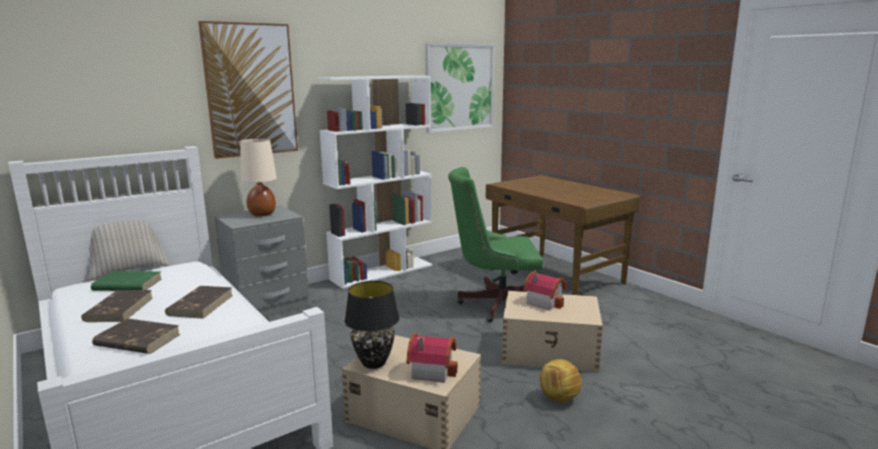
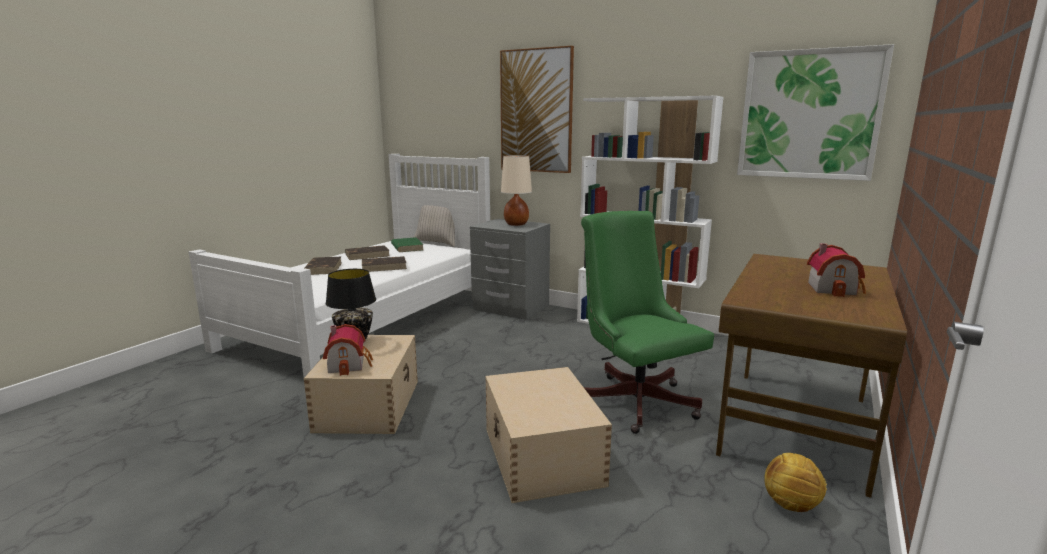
camera: 65 degrees right, 0 degrees up
toy house [523,271,567,310] -> toy house moved to [807,243,866,297]
football [540,359,582,402] -> football moved to [764,453,827,512]

